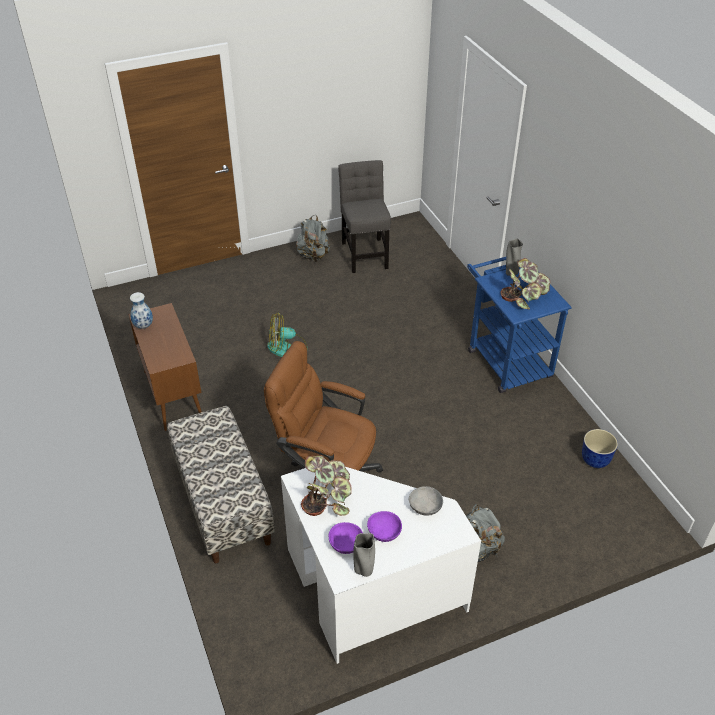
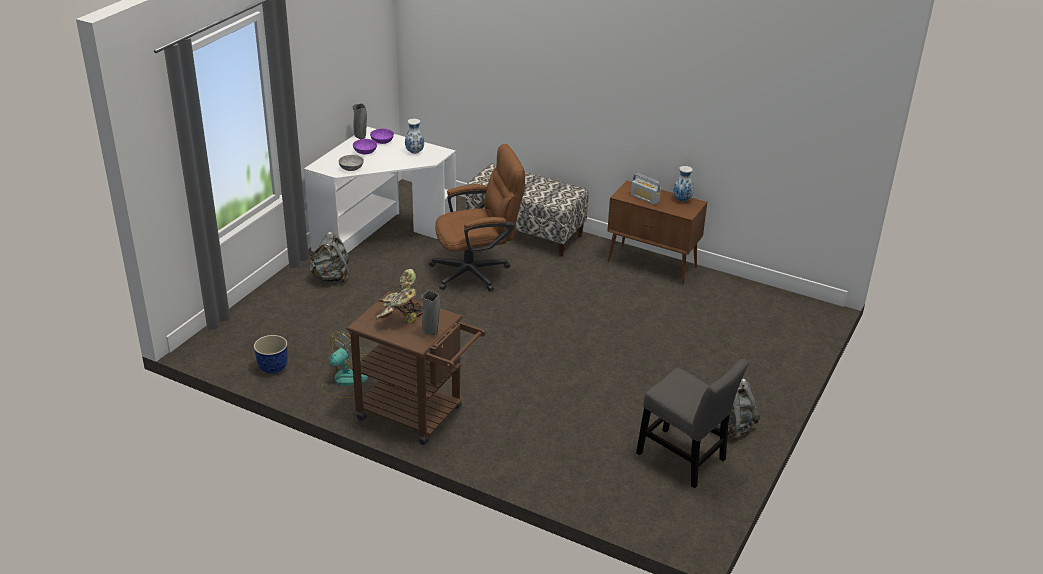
camera: 140 degrees right, 10 degrees down
fan [267,313,308,357] -> fan moved to [322,331,368,398]
potted plant [301,455,352,516] -> vase [405,119,424,154]
blue cart [467,257,572,393] -> brown cart [346,291,486,445]
none -> radio [631,173,661,205]

